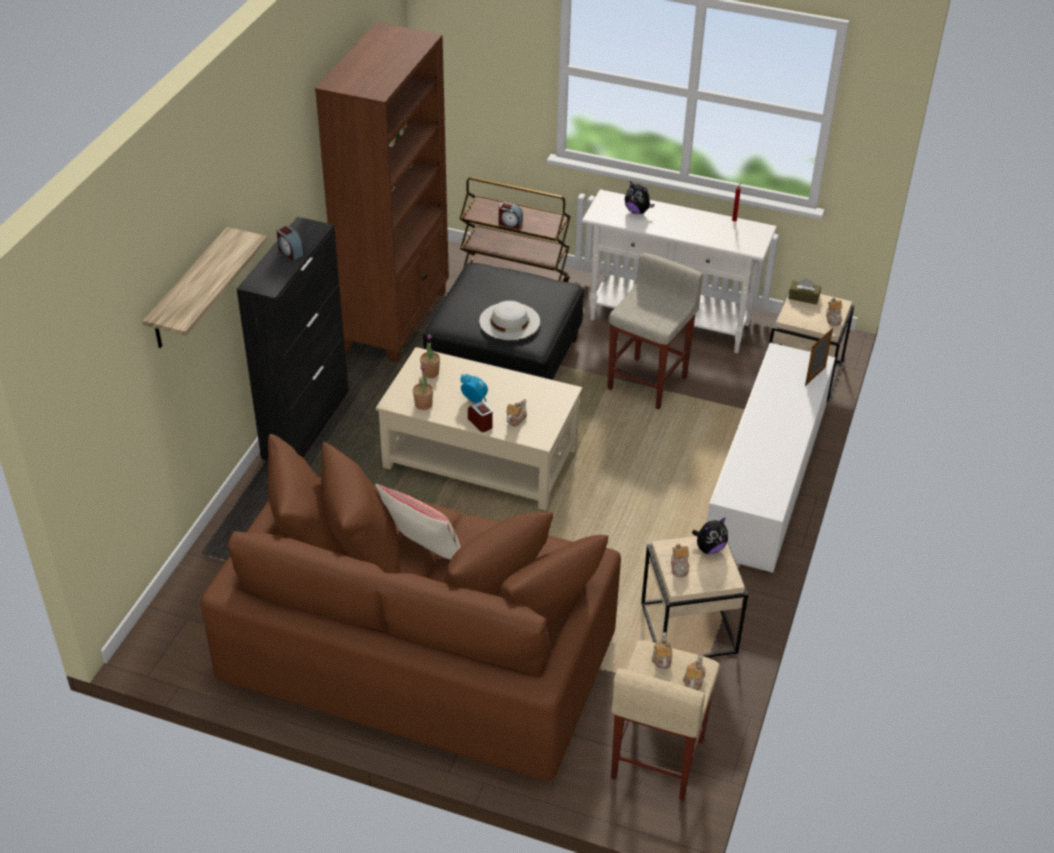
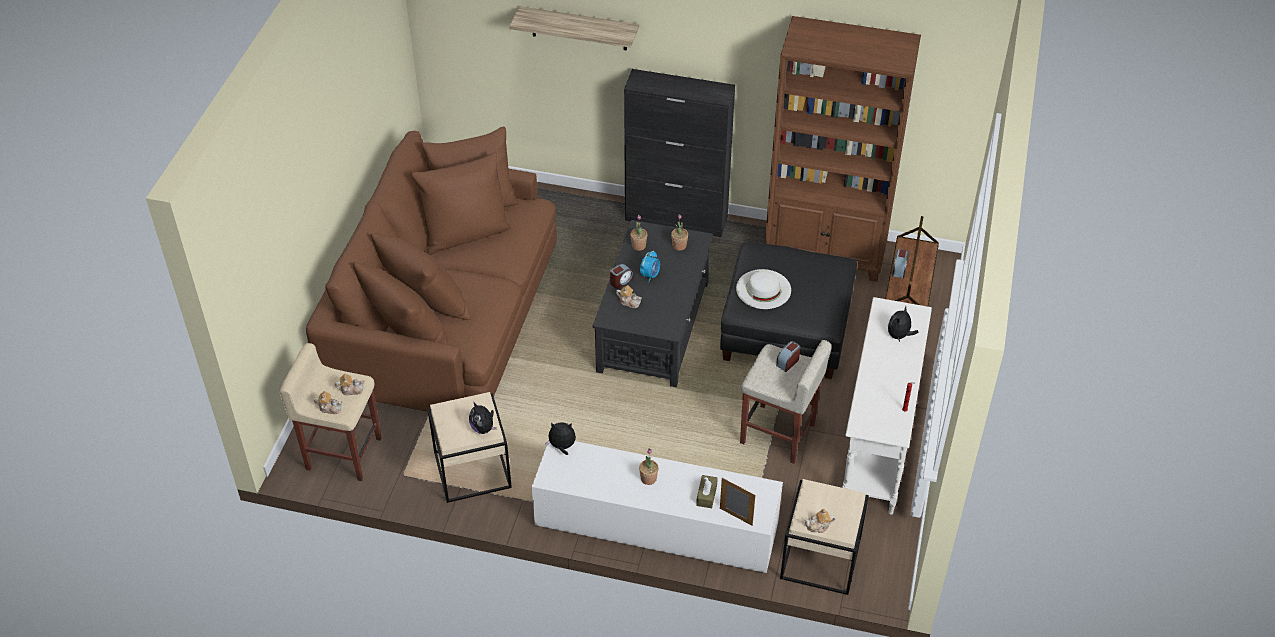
camera: 85 degrees right, 5 degrees up
alarm clock [277,226,304,260] -> alarm clock moved to [776,341,800,372]
beige pillow [375,484,461,560] -> none
beige coffee table [376,347,582,511] -> black coffee table [593,220,713,387]
teapot [671,543,689,577] -> none
brown tissue box [788,278,821,305] -> brown tissue box moved to [696,475,718,508]
none -> plush toy [545,422,576,455]
none -> potted plant [639,448,659,485]

